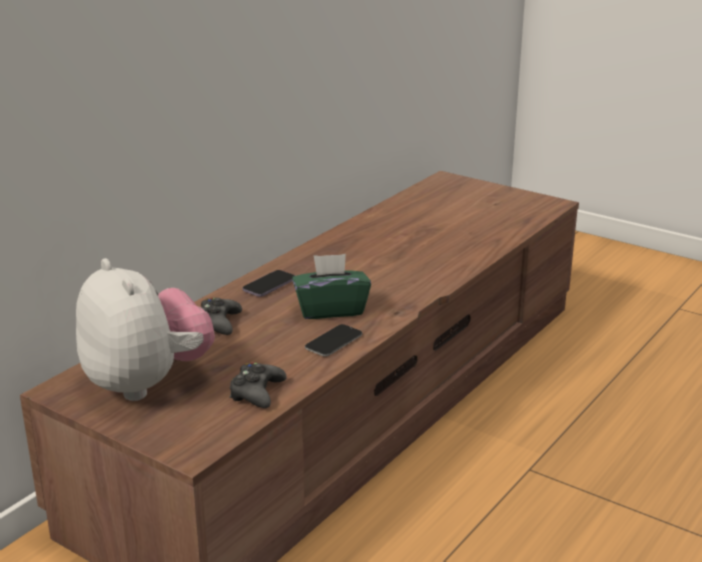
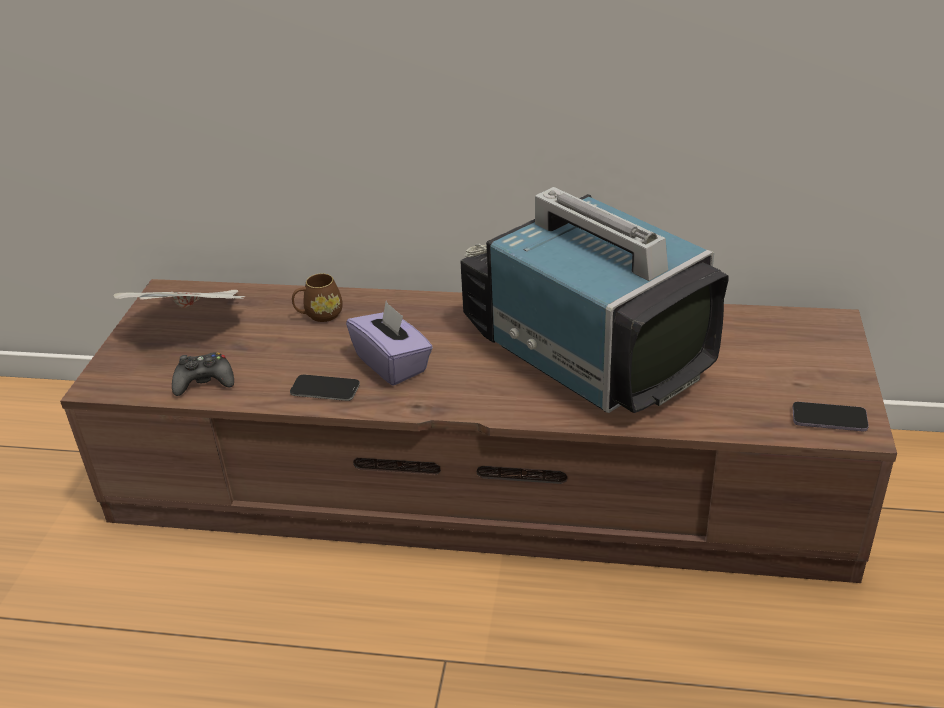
camera: 65 degrees right, 10 degrees up
plush toy [76,258,215,401] -> newspaper [113,290,246,308]
black game controller [201,298,242,335] -> brown mug [292,273,343,322]
phone [243,270,295,297] -> phone moved to [792,402,869,431]
green tissue box [292,254,371,319] -> purple tissue box [346,301,433,386]
none -> television [460,187,729,413]

